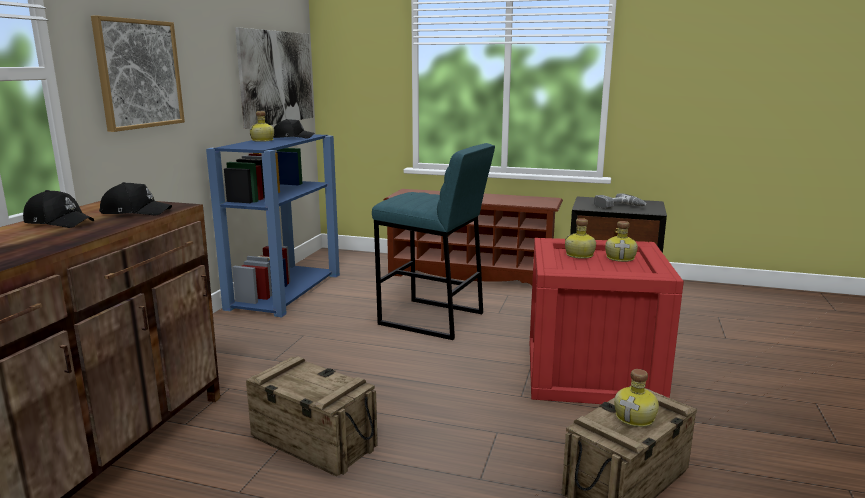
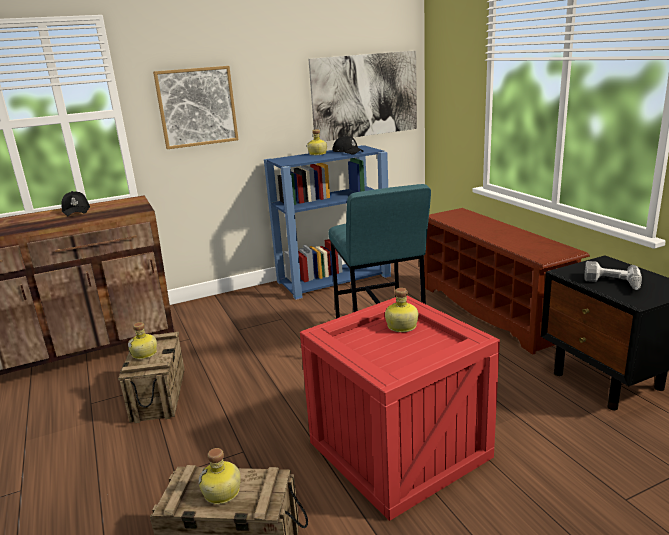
camera: 50 degrees right, 5 degrees up
black cap [99,182,172,216] -> none
bottle [605,221,638,262] -> bottle moved to [128,322,157,359]

